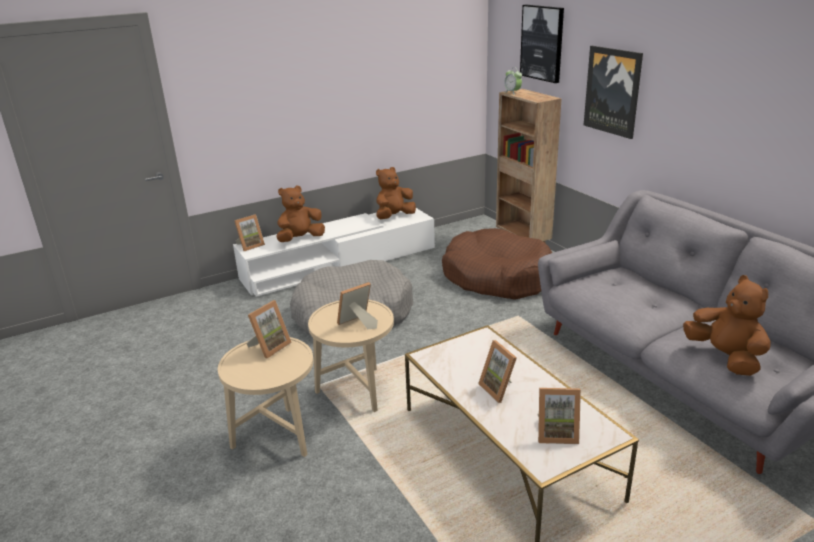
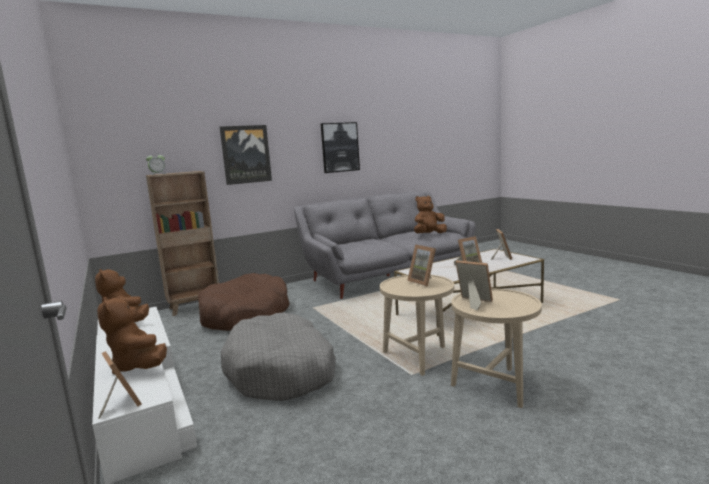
camera: 90 degrees left, 15 degrees down
picture [520,5,564,83] -> picture moved to [321,122,360,173]

